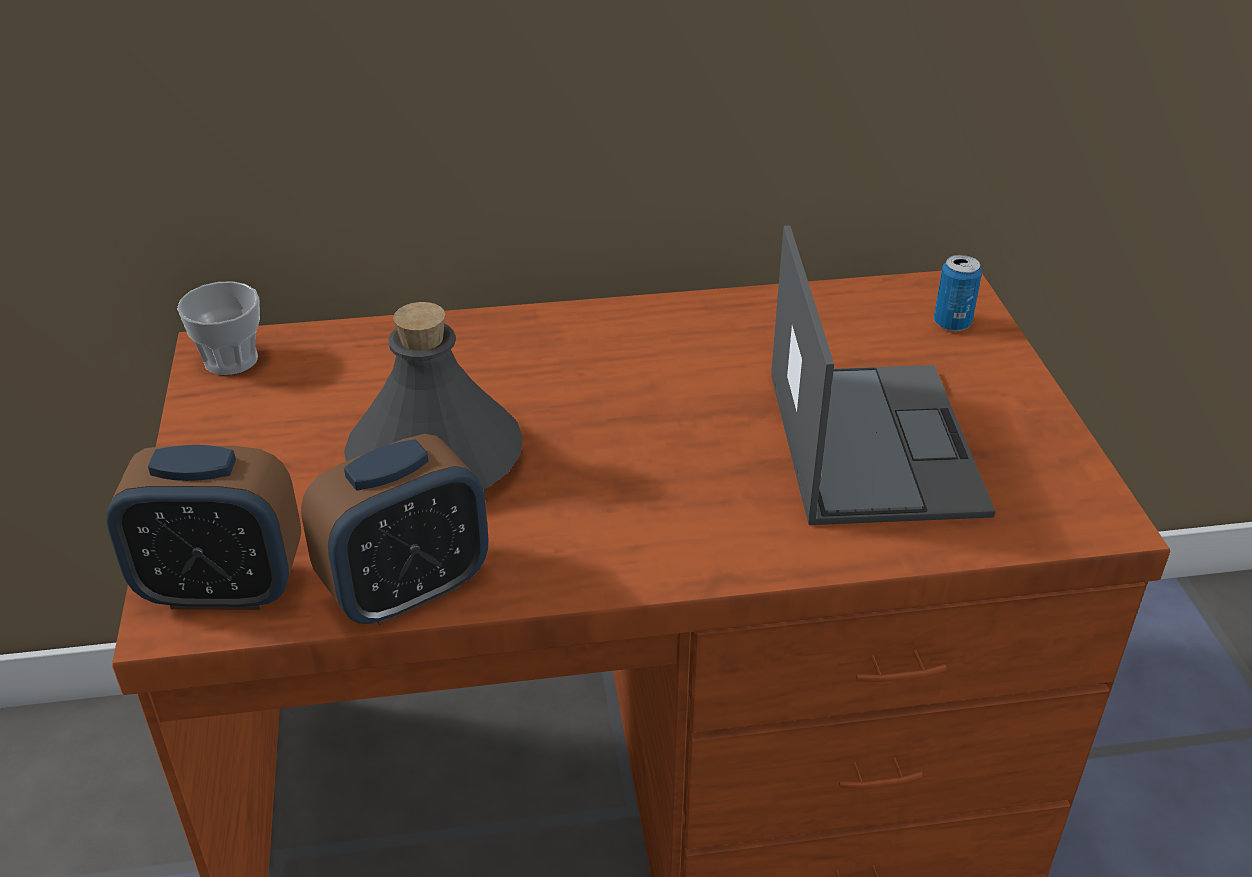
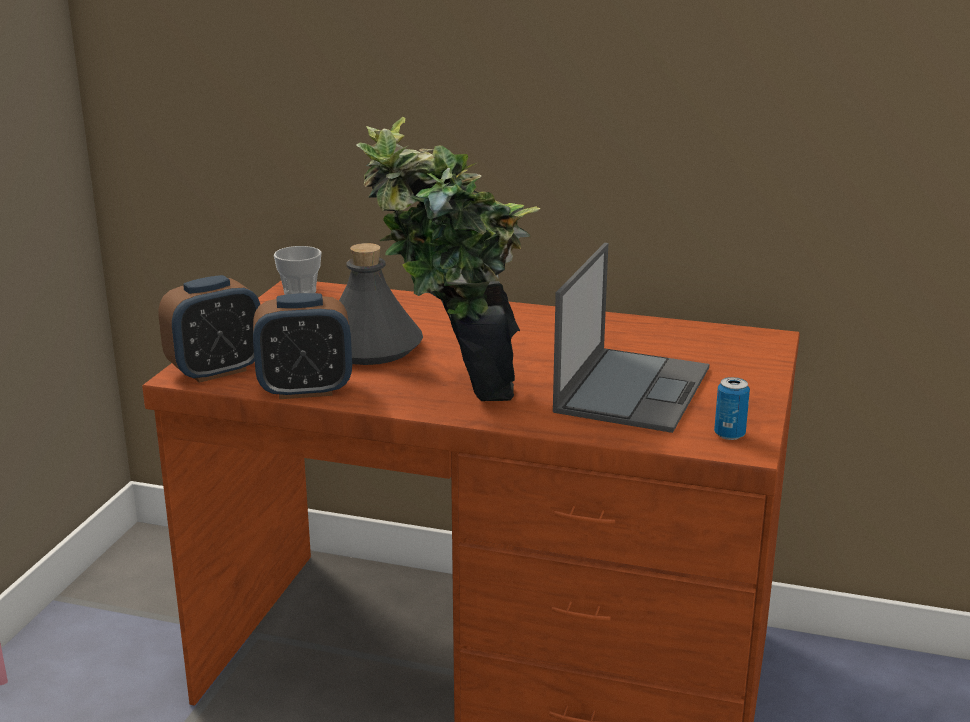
camera: 25 degrees right, 15 degrees down
alarm clock [106,445,301,610] -> alarm clock turned 60 degrees counterclockwise [158,275,260,383]
can [934,255,982,332] -> can moved to [714,377,750,440]
none -> potted plant [357,117,540,401]

